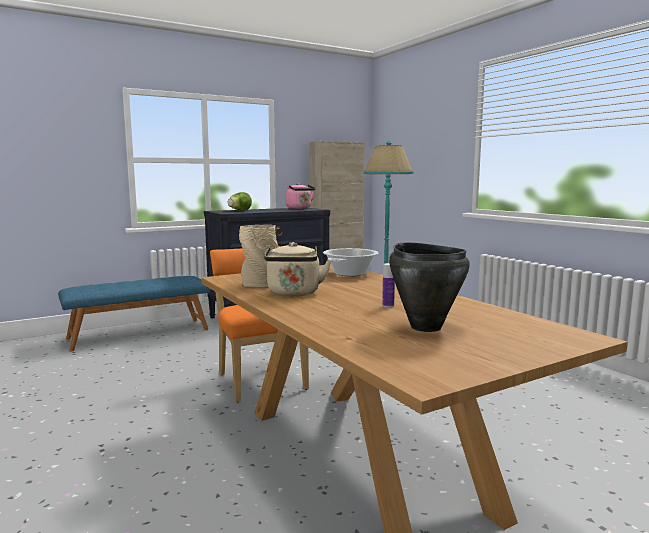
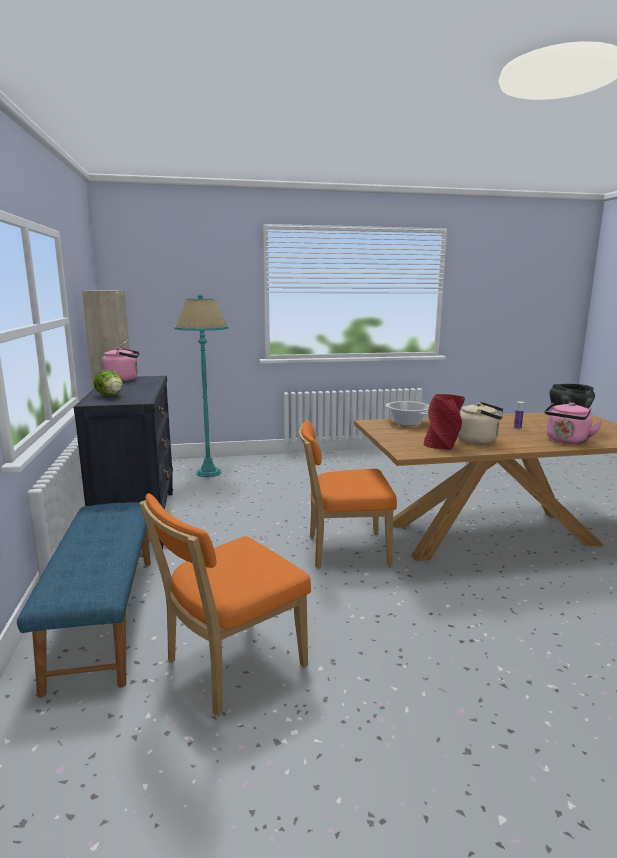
camera: 70 degrees left, 5 degrees up
beige vase [239,225,278,287] -> red vase [424,394,465,450]
none -> orange chair [140,493,311,716]
none -> pink kettle [545,402,602,444]

